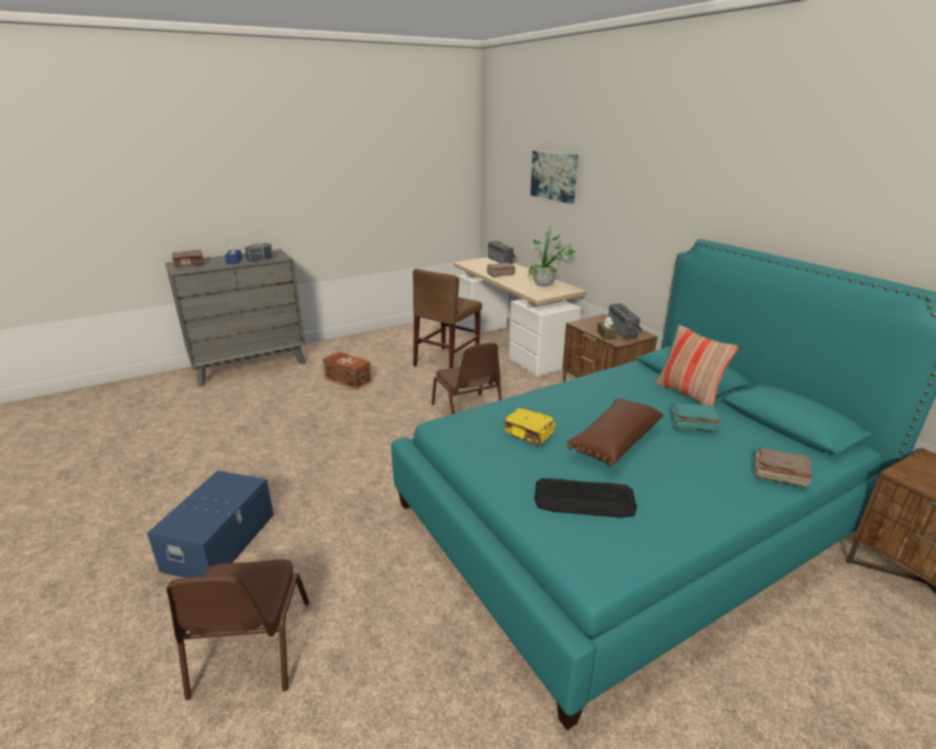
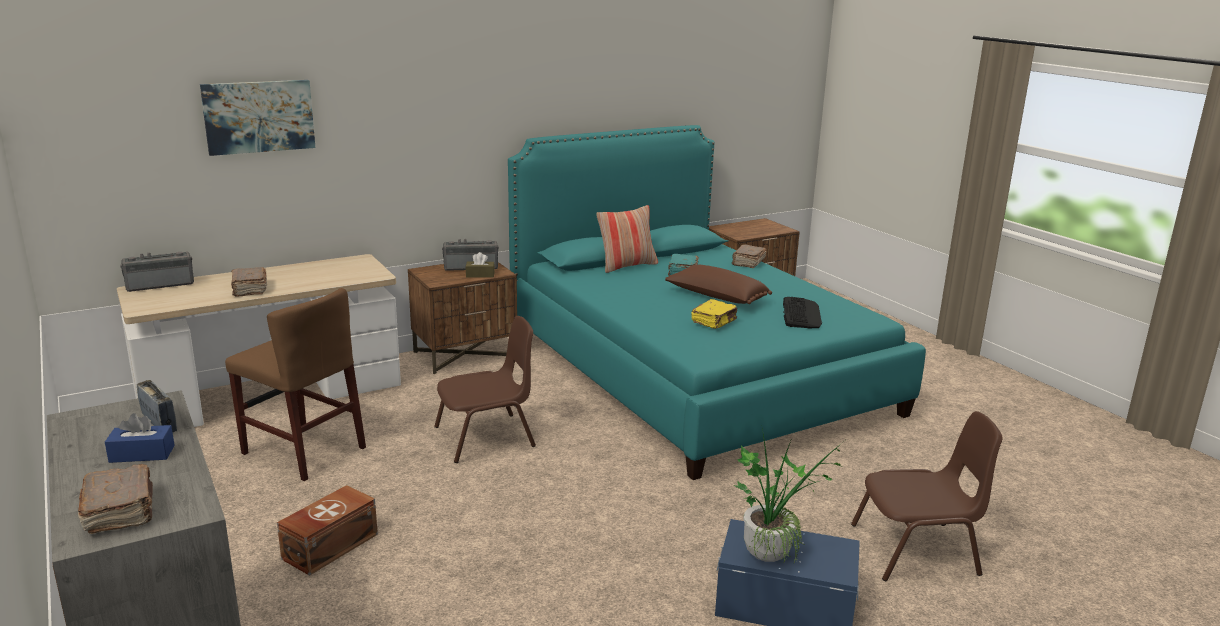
camera: 90 degrees left, 5 degrees down
potted plant [528,222,576,286] -> potted plant moved to [733,429,843,564]

